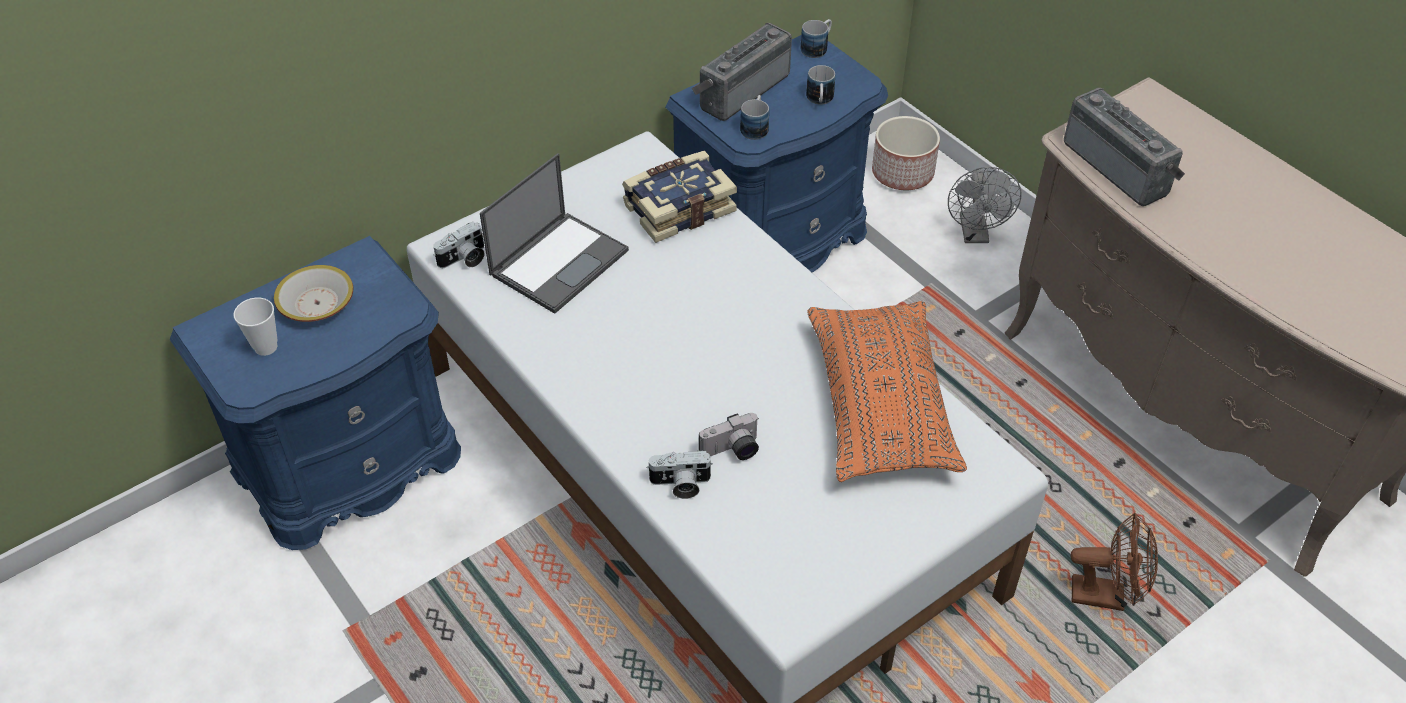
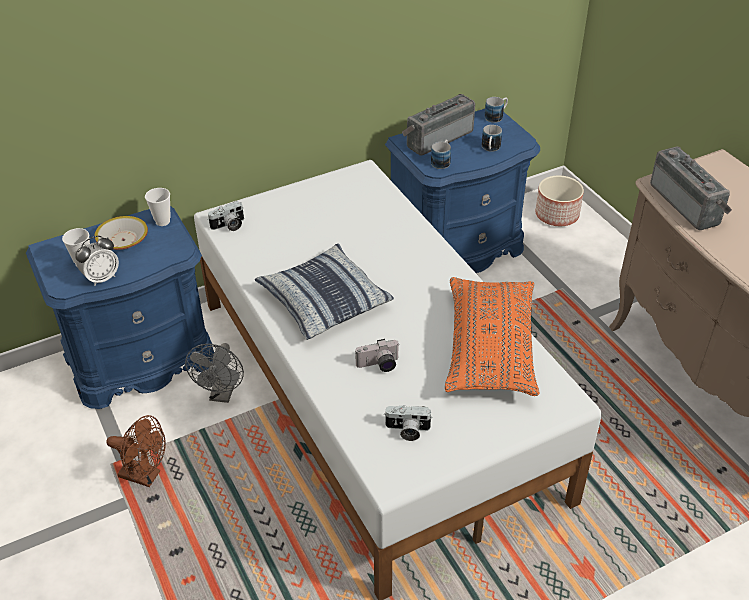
camera: 10 degrees right, 5 degrees down
laptop [480,153,629,314] -> none
book [622,150,737,243] -> none
camera [646,450,713,499] -> camera moved to [384,405,433,441]
grey fan [948,167,1021,243] -> grey fan moved to [185,343,244,403]
brown fan [1071,513,1158,611] -> brown fan moved to [107,415,166,487]
none -> alarm clock [75,236,119,286]
none -> cup [145,188,170,226]
none -> pillow [254,243,394,340]

